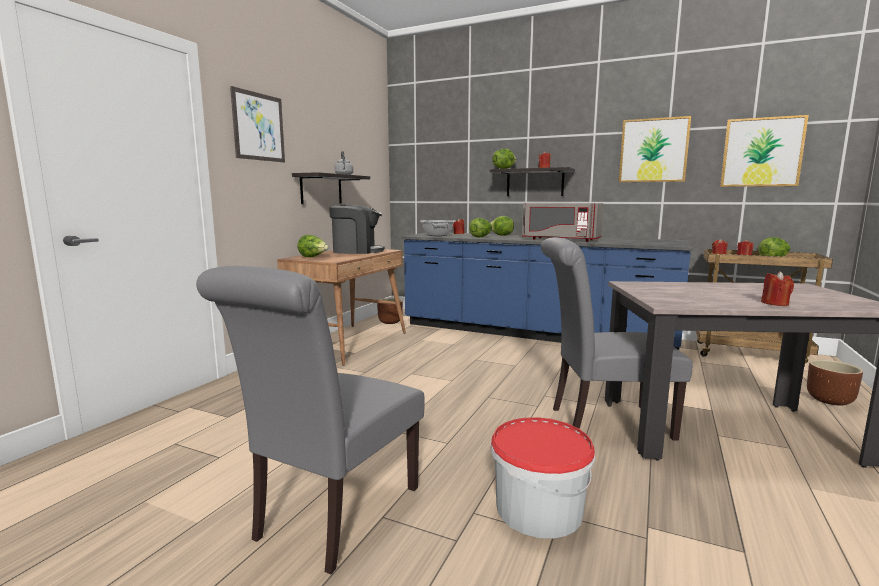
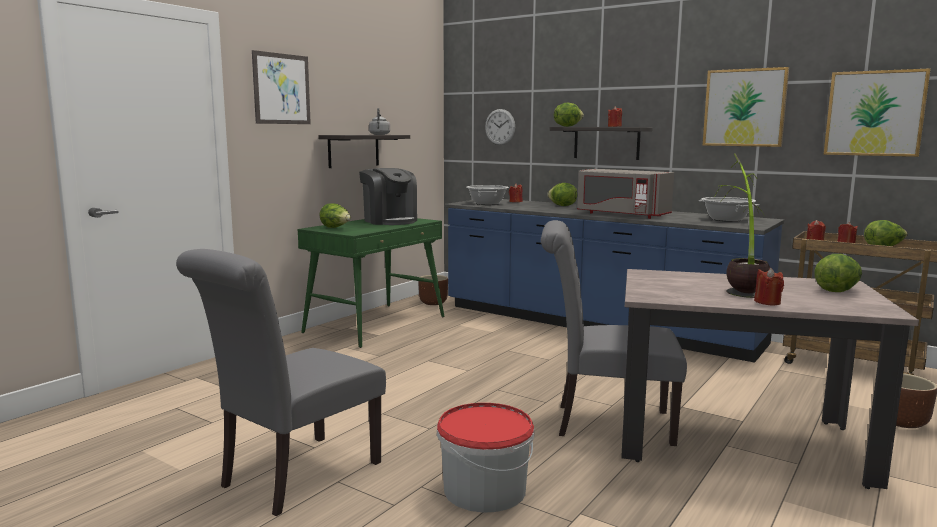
camera: 10 degrees right, 0 degrees up
brown desk [277,249,406,366] -> green desk [298,218,444,348]
coffee machine [329,205,385,254] -> coffee machine turned 45 degrees clockwise [359,168,417,225]
lettuce [469,218,492,237] -> lettuce moved to [814,254,862,292]
none -> wall clock [485,109,515,145]
none -> cooking pot [699,197,759,222]
none -> potted plant [717,153,770,298]

